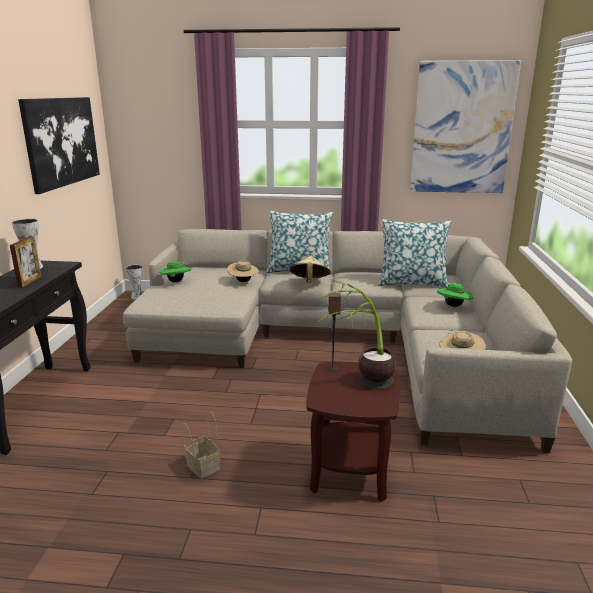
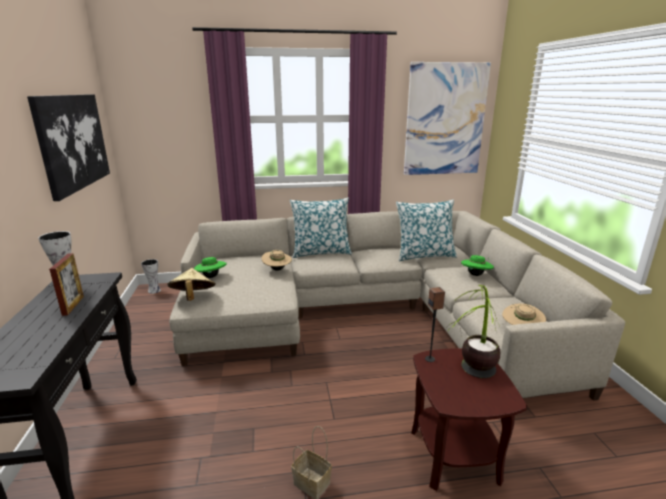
camera: 15 degrees left, 0 degrees up
beige hat [289,256,331,283] -> beige hat moved to [167,268,216,301]

